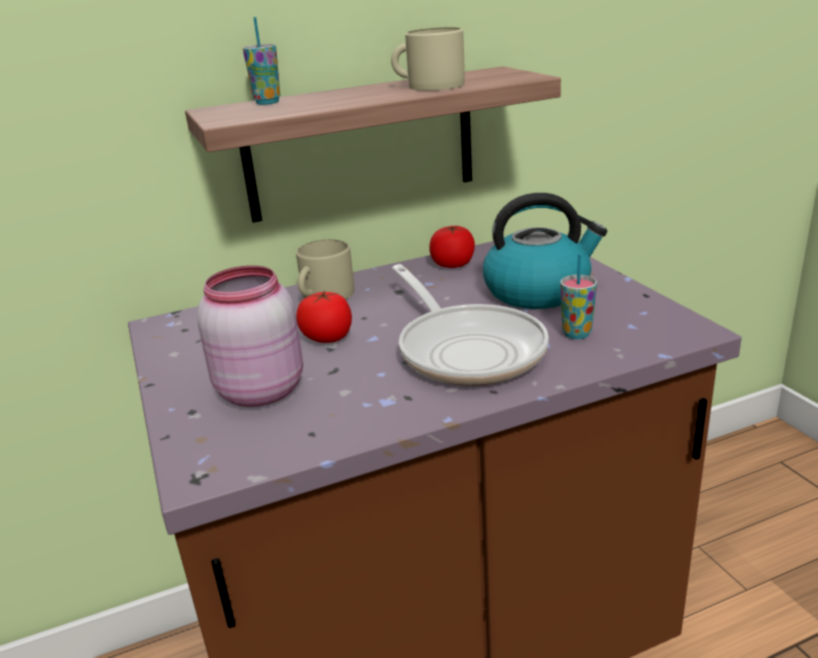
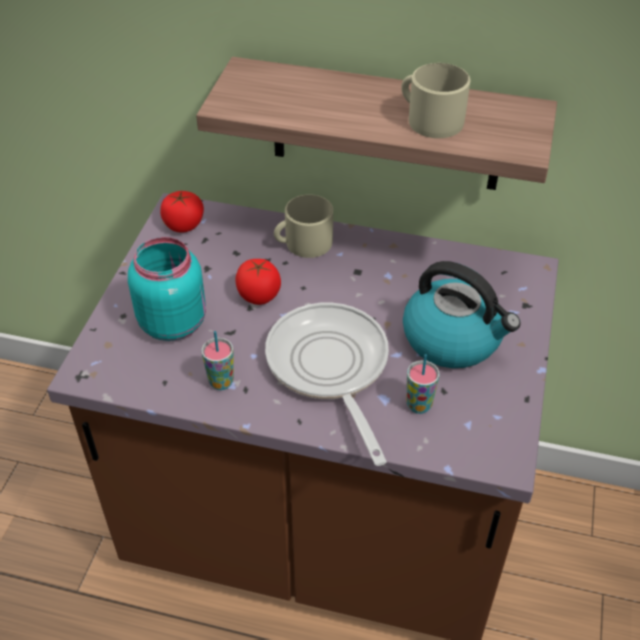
camera: 35 degrees right, 20 degrees up
pink jar [197,266,303,407] -> turquoise jar [128,237,206,341]
cup [243,17,280,105] -> cup moved to [201,331,234,390]
frying pan [392,264,549,386] -> frying pan turned 150 degrees clockwise [265,303,389,466]
tomato [430,226,475,268] -> tomato moved to [160,191,204,233]

